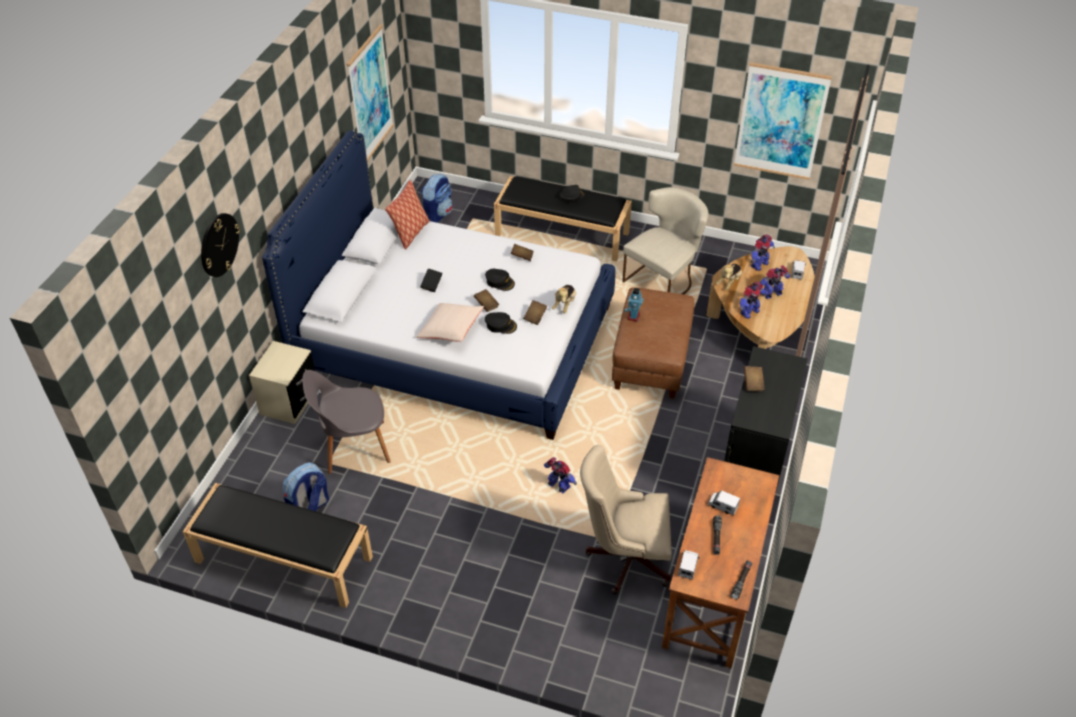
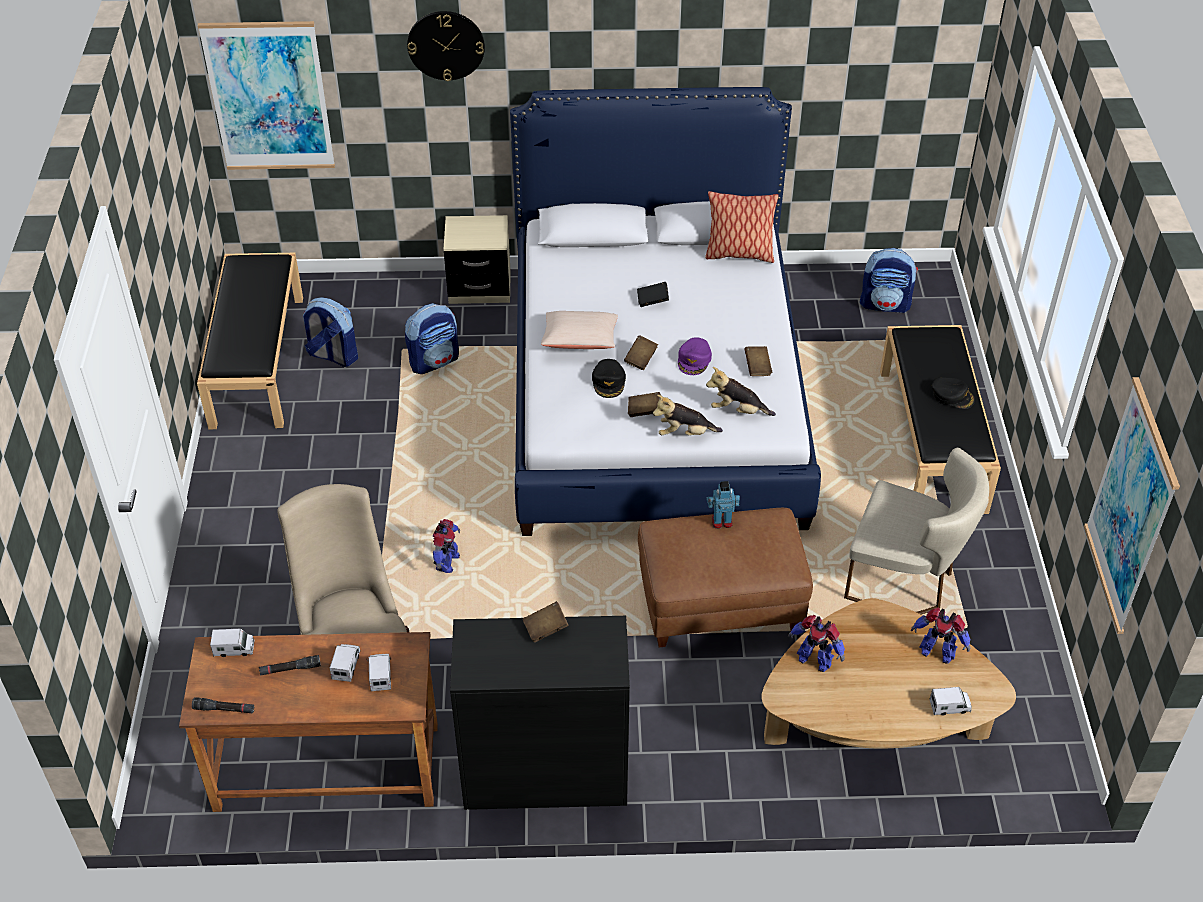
camera: 70 degrees right, 0 degrees up
grey chair [302,370,391,474] -> backpack [405,303,459,374]
picture [347,24,394,162] -> picture moved to [198,21,335,170]
black cap [485,269,515,291] -> purple cap [678,338,712,375]
plush toy [716,264,742,290] -> plush toy moved to [706,367,776,416]
toy robot [760,266,790,299] -> none
none -> toy truck [367,654,392,691]

